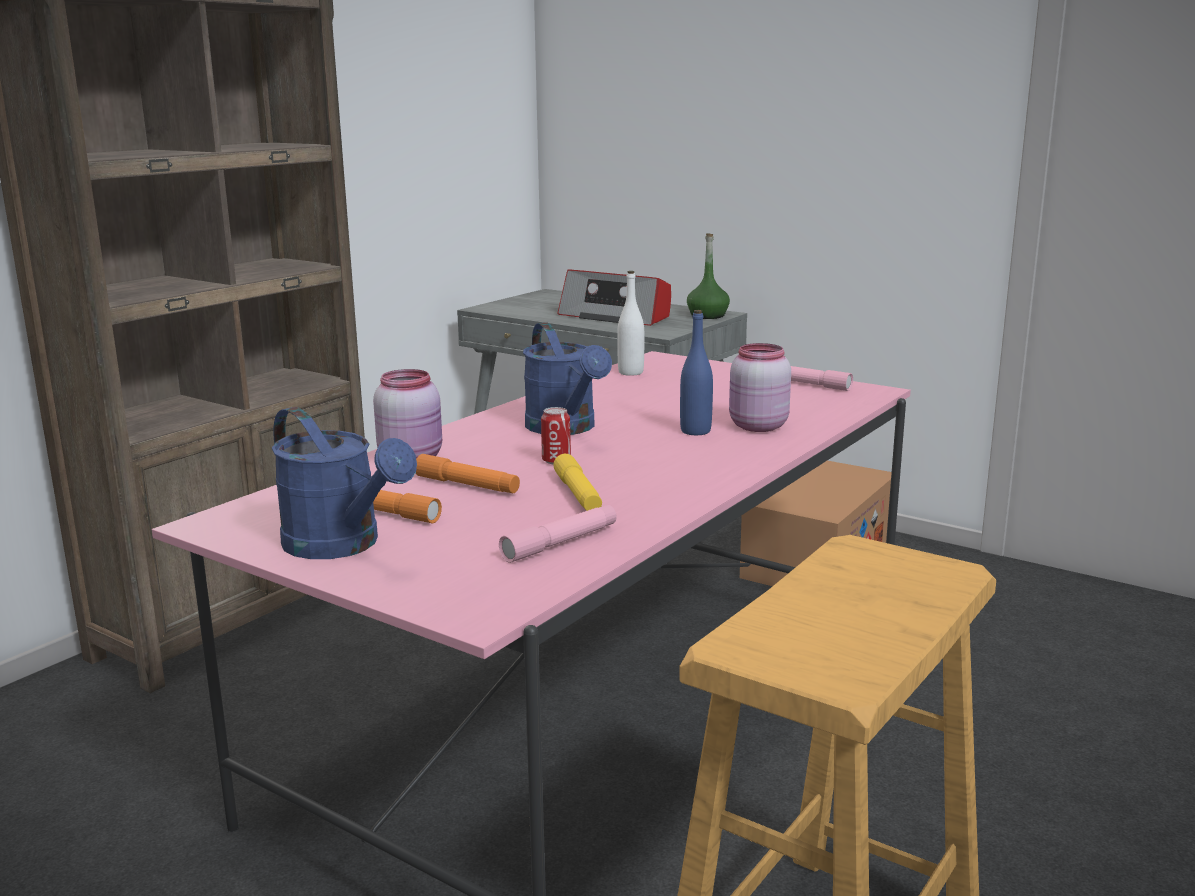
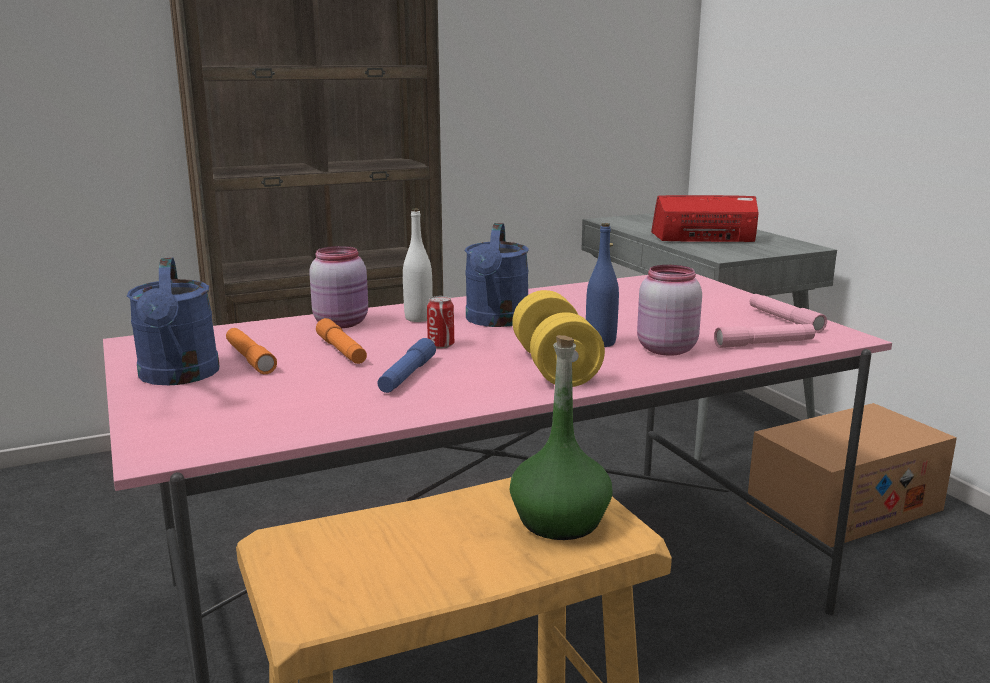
camera: 30 degrees right, 0 degrees up
pink flashlight [499,505,617,563] -> pink flashlight moved to [714,324,815,348]
yellow flashlight [553,454,602,511] -> blue flashlight [377,338,436,393]
radio [557,269,671,326] -> radio turned 120 degrees clockwise [651,195,759,243]
white bottle [617,271,644,376] -> white bottle moved to [403,208,433,322]
green bottle [687,233,730,319] -> green bottle moved to [510,335,613,540]
none -> yellow dumbbell [512,290,605,387]

